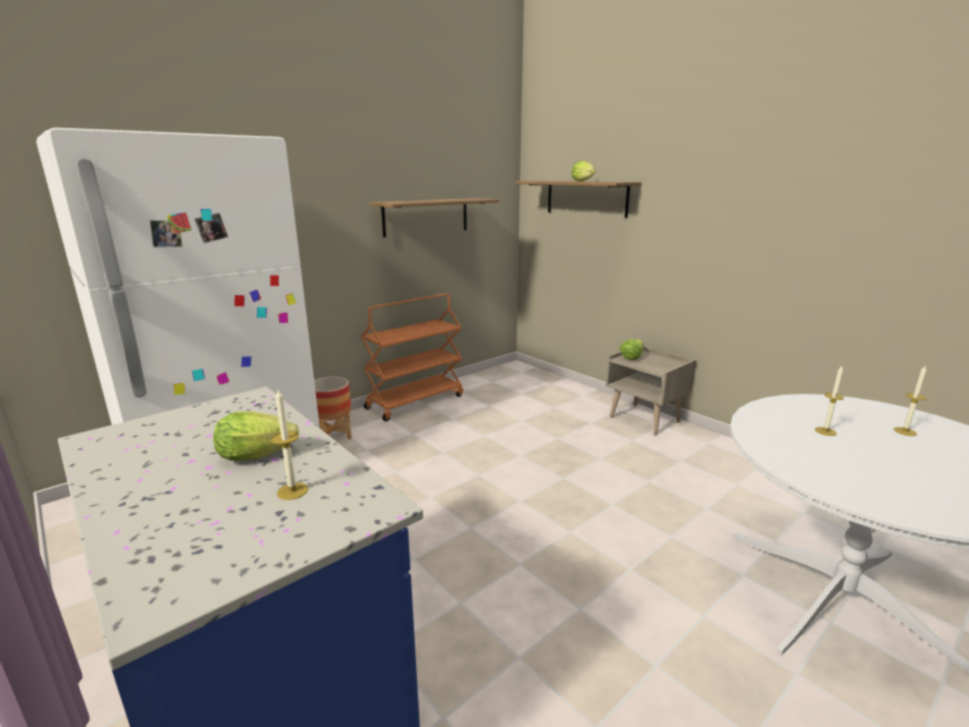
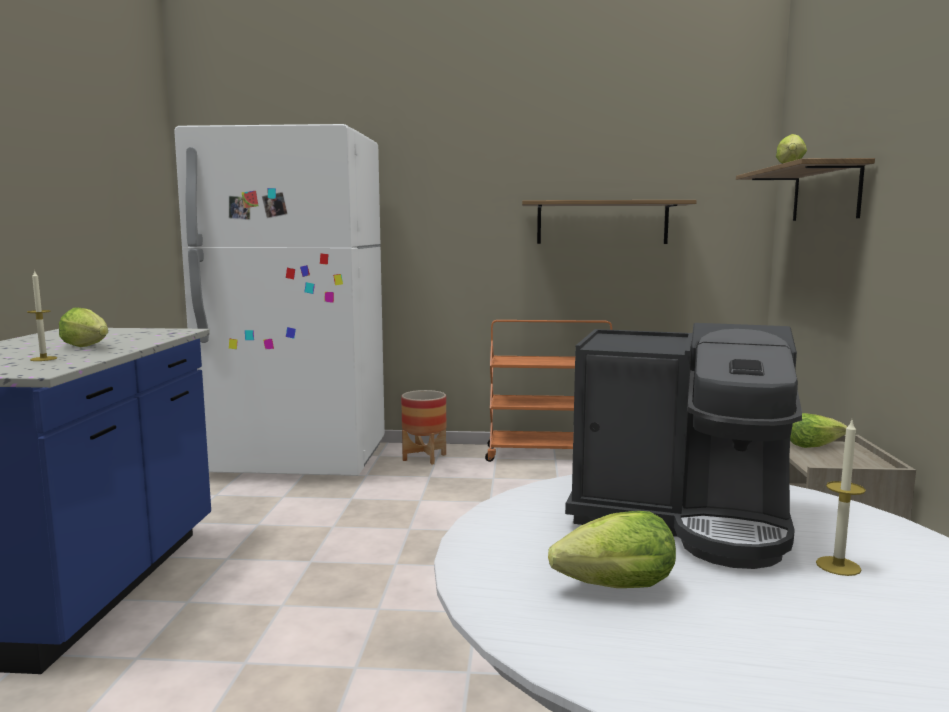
camera: 45 degrees right, 10 degrees down
candle [815,366,844,436] -> coffee machine [565,323,802,569]
none -> lettuce [548,511,676,588]

